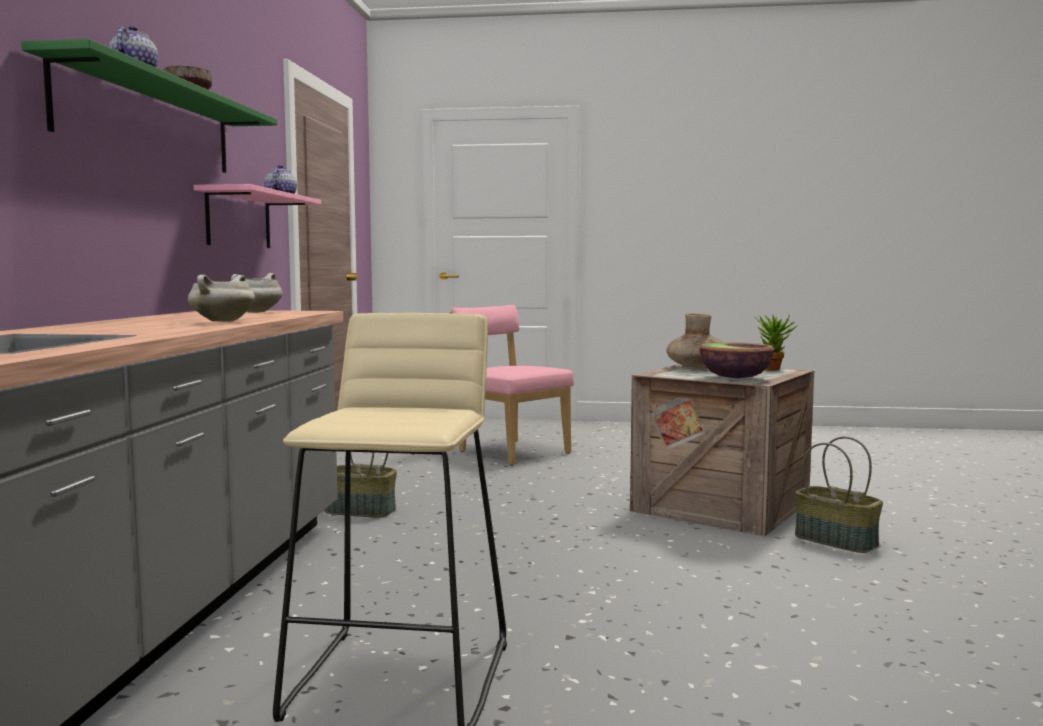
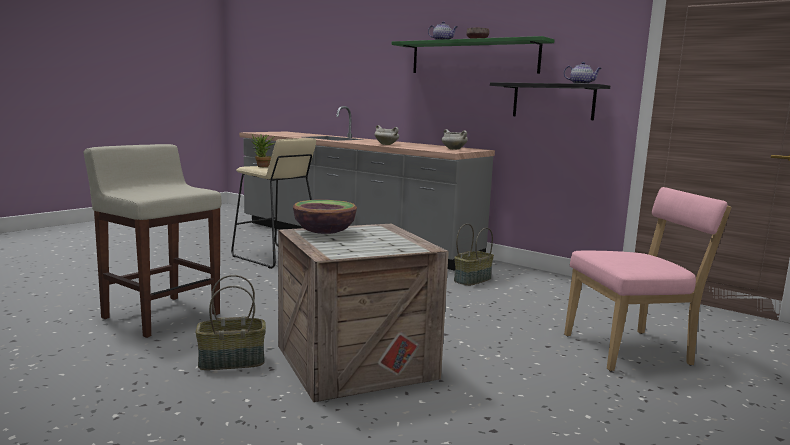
camera: 120 degrees right, 5 degrees up
pink shelf [194,184,321,248] -> black shelf [490,82,610,120]
brown vase [666,313,722,369] -> none
potted plant [755,315,798,370] -> potted plant moved to [252,134,275,167]
none -> beige stool [84,144,221,338]

